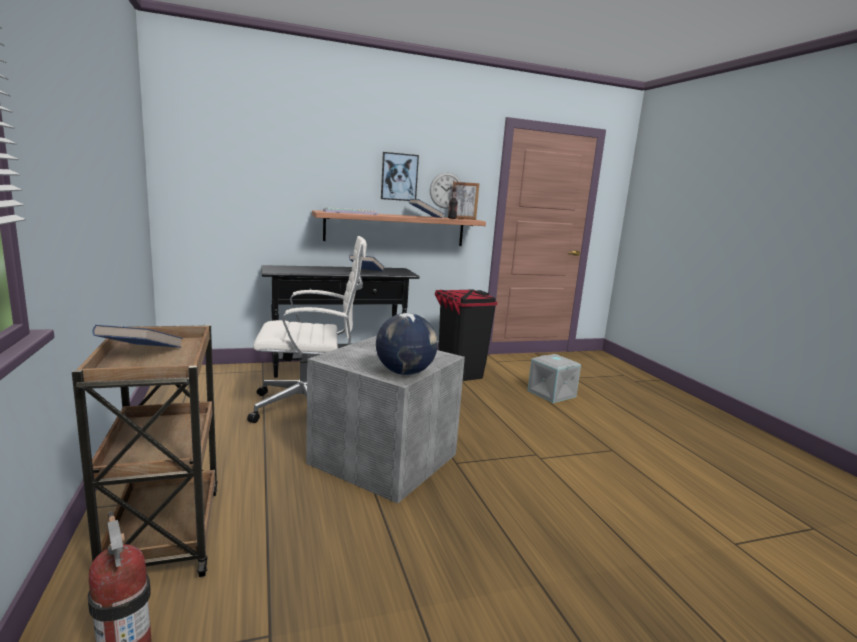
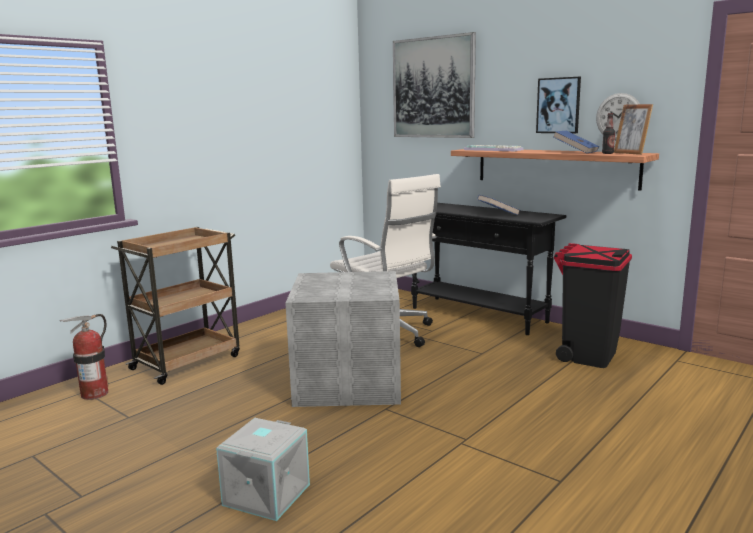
camera: 60 degrees right, 0 degrees up
blue book [93,325,183,348] -> none
globe [376,313,438,375] -> none
grey storage box [527,354,581,403] -> grey storage box moved to [216,418,310,521]
none -> picture [393,32,476,138]

